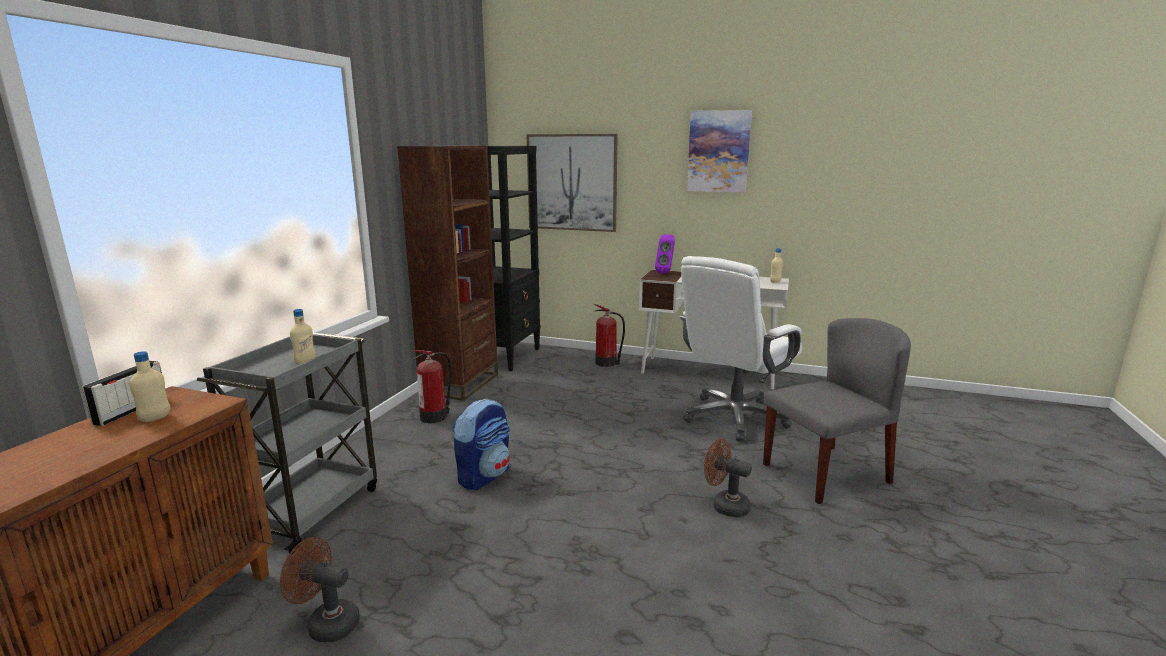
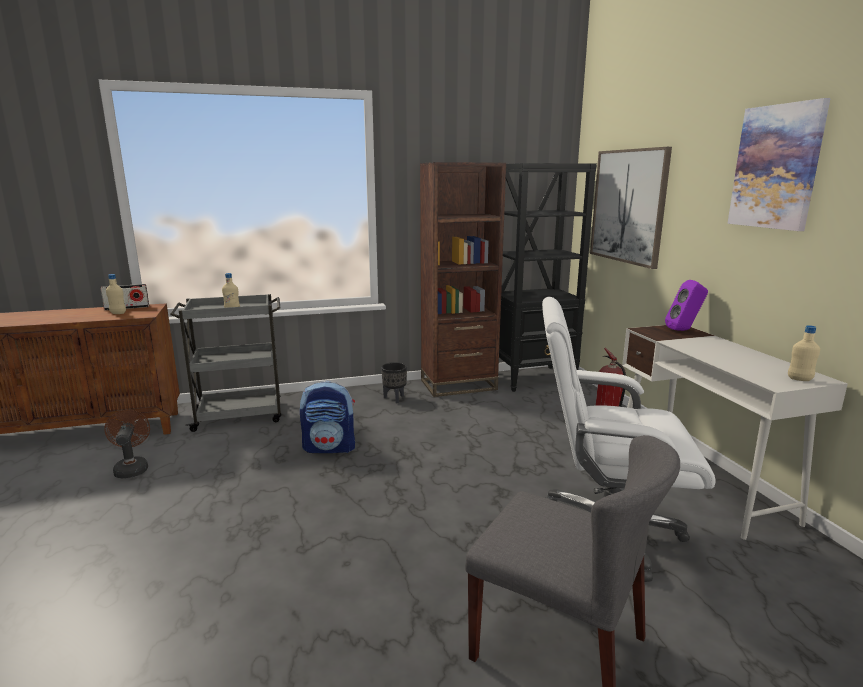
camera: 55 degrees right, 0 degrees up
fire extinguisher [412,350,451,423] -> black planter [381,362,407,403]
brown fan [704,439,752,518] -> none

